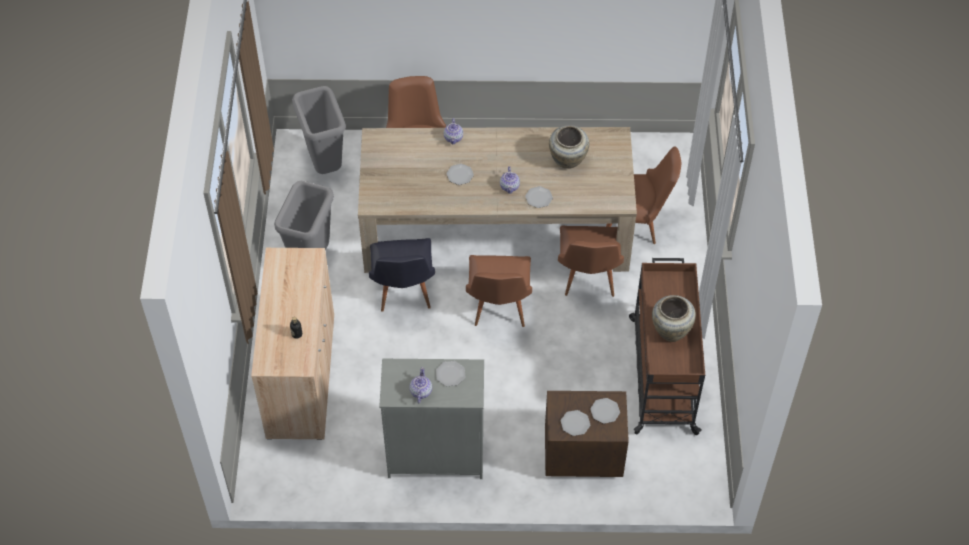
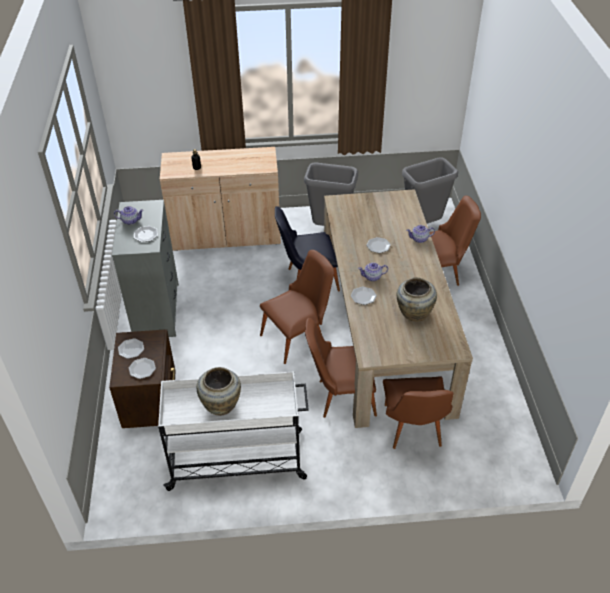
camera: 85 degrees right, 10 degrees down
brown chair [466,255,532,327] -> brown chair turned 150 degrees clockwise [260,250,334,364]
brown cart [629,258,705,435] -> white cart [158,371,309,491]

